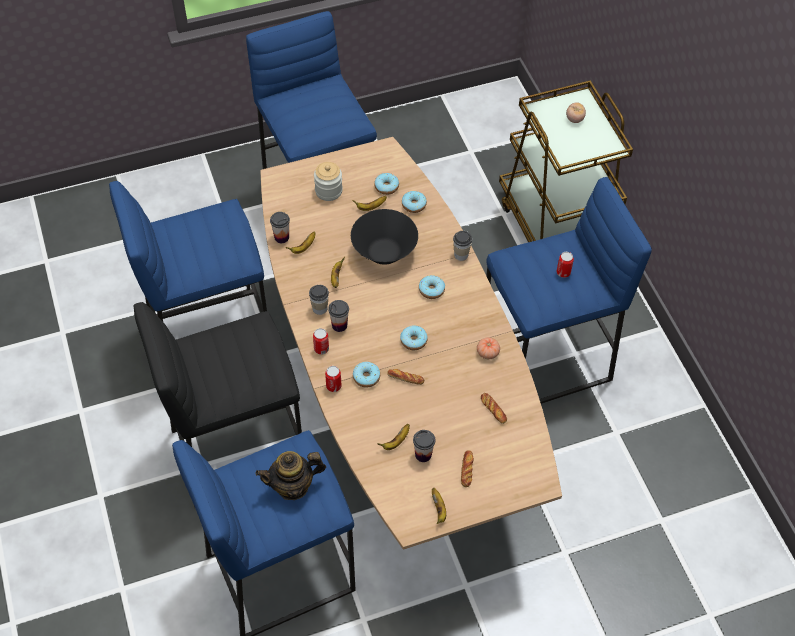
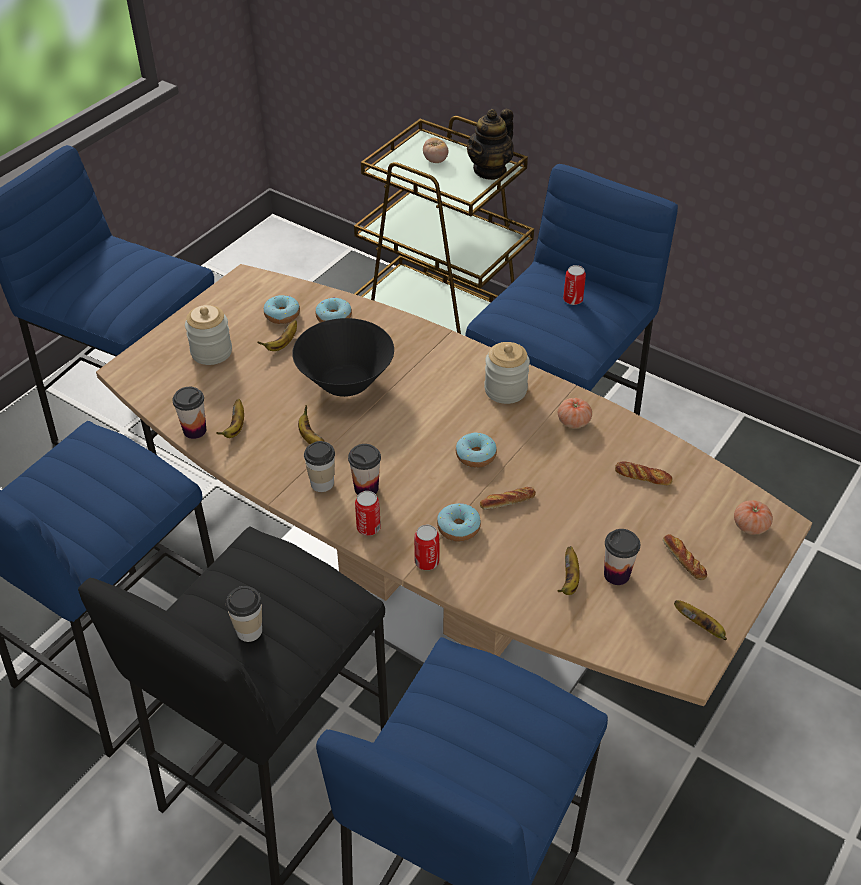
camera: 35 degrees left, 10 degrees down
teapot [255,451,326,500] -> teapot moved to [467,109,514,180]
donut [419,275,445,299] -> none
cup [453,231,472,261] -> cup moved to [226,586,262,642]
none -> jar [484,342,530,404]
none -> tomato [734,500,773,535]

